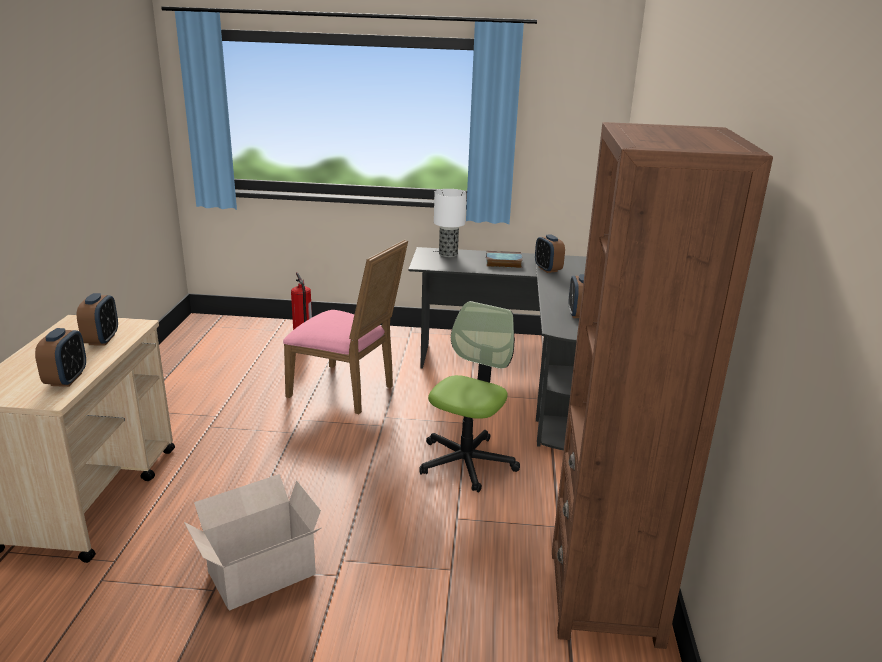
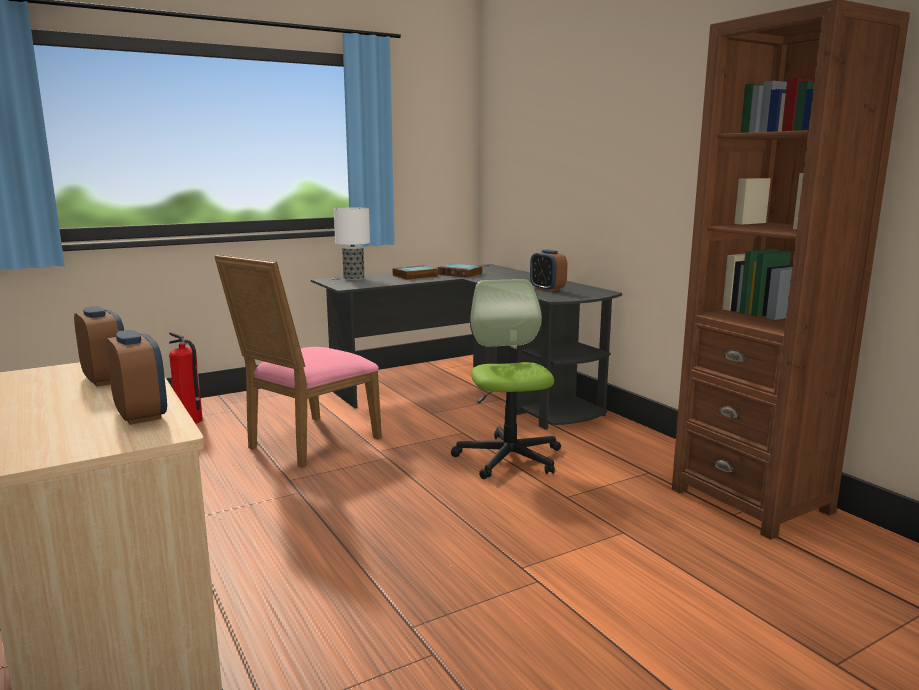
camera: 35 degrees left, 10 degrees down
cardboard box [184,474,322,611] -> none
pink chair [283,240,408,414] -> pink chair turned 135 degrees clockwise [214,254,382,468]
alarm clock [535,234,565,273] -> book [438,264,483,278]

